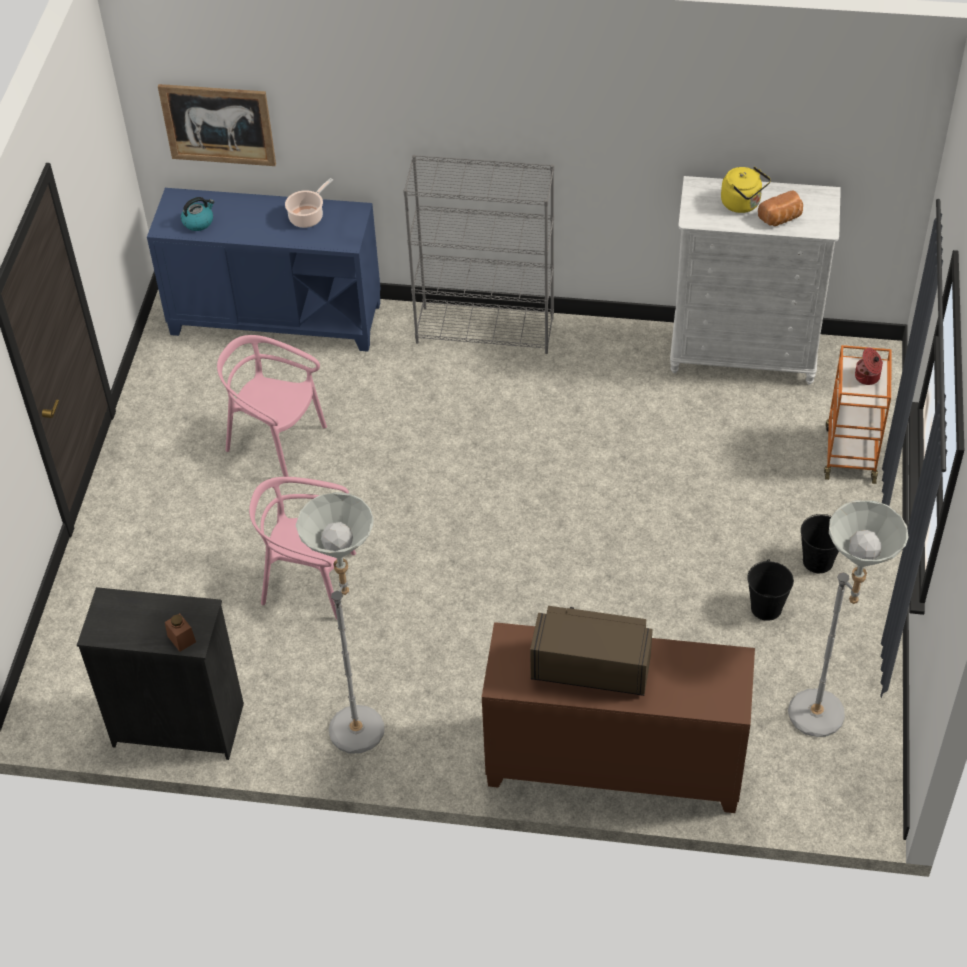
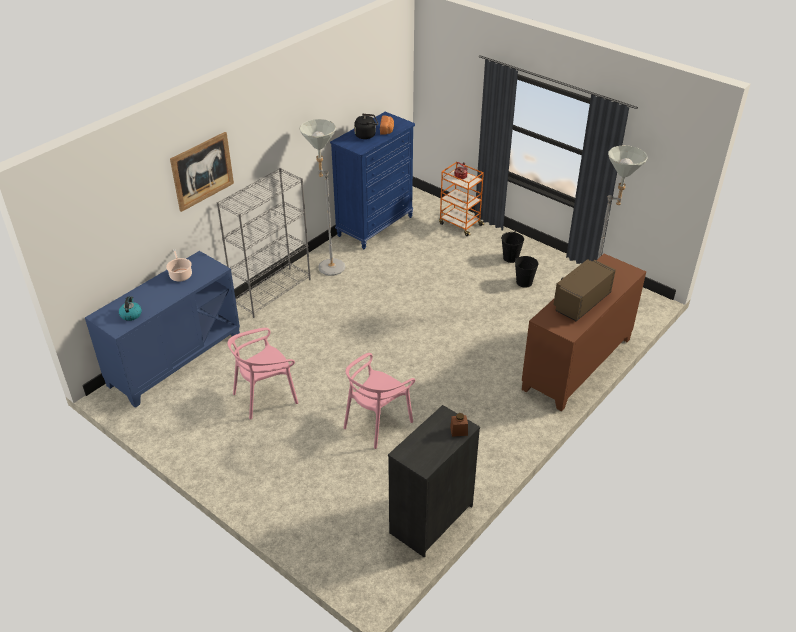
camera: 60 degrees left, 10 degrees down
picture [158,84,276,166] -> picture moved to [170,132,234,212]
grey floor lamp [296,492,384,754] -> grey floor lamp moved to [299,119,346,276]
white dresser [670,176,841,385] -> blue dresser [330,112,415,249]
yellow kettle [721,167,771,213] -> black kettle [354,114,378,139]

